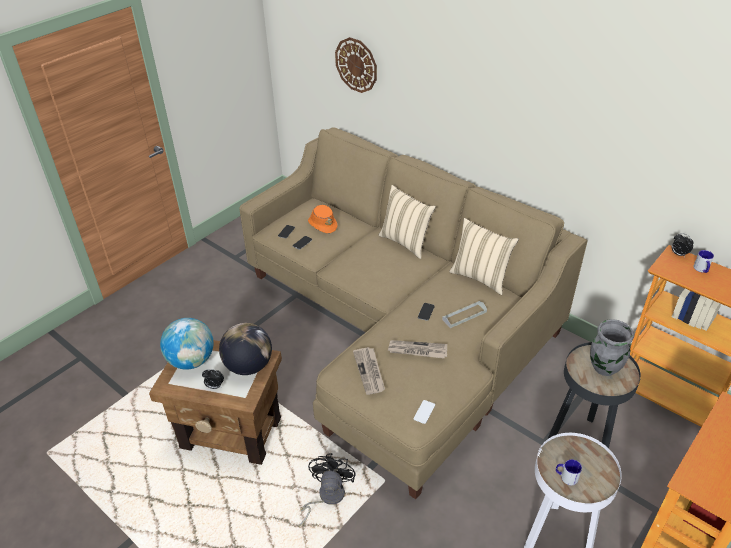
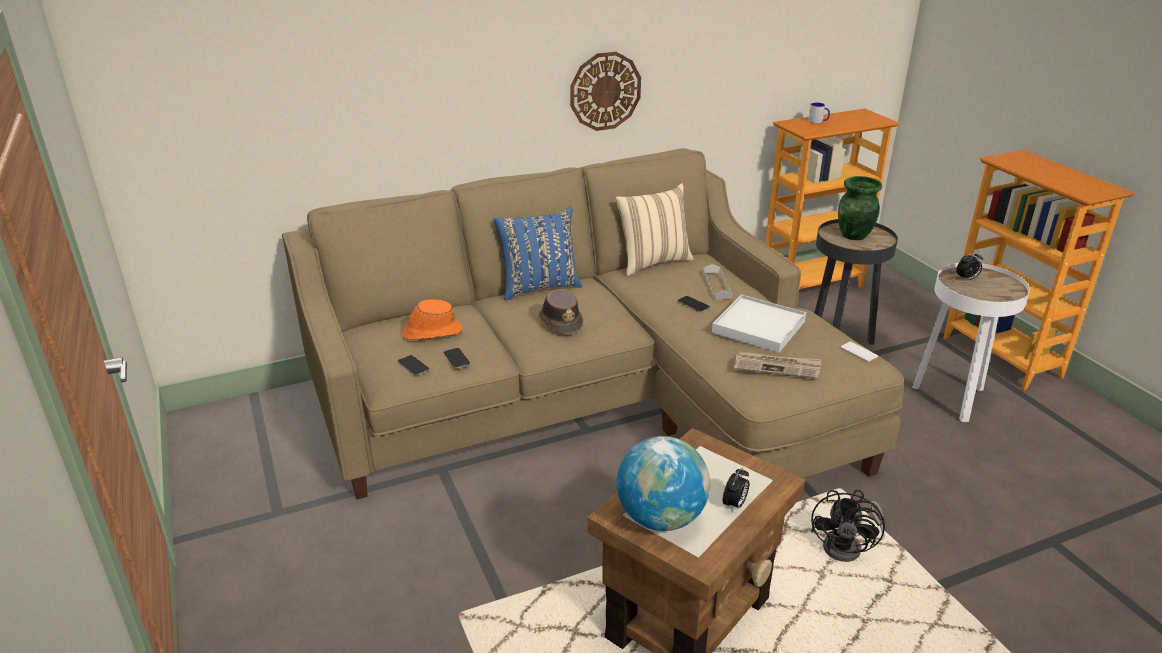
camera: 65 degrees left, 10 degrees down
globe [219,323,272,375] -> none
black fan [299,453,356,527] -> black fan turned 105 degrees counterclockwise [811,490,885,562]
wall clock [335,37,377,93] -> wall clock moved to [570,52,641,131]
beige pillow [379,185,436,259] -> blue pillow [494,206,583,301]
newspaper [388,340,447,359] -> white tray [712,295,806,353]
mug [556,459,582,485] -> none
grey vase [590,319,634,376] -> green vase [838,176,882,240]
alarm clock [672,233,694,257] -> alarm clock moved to [957,251,983,281]
none -> brown hat [539,289,583,335]

